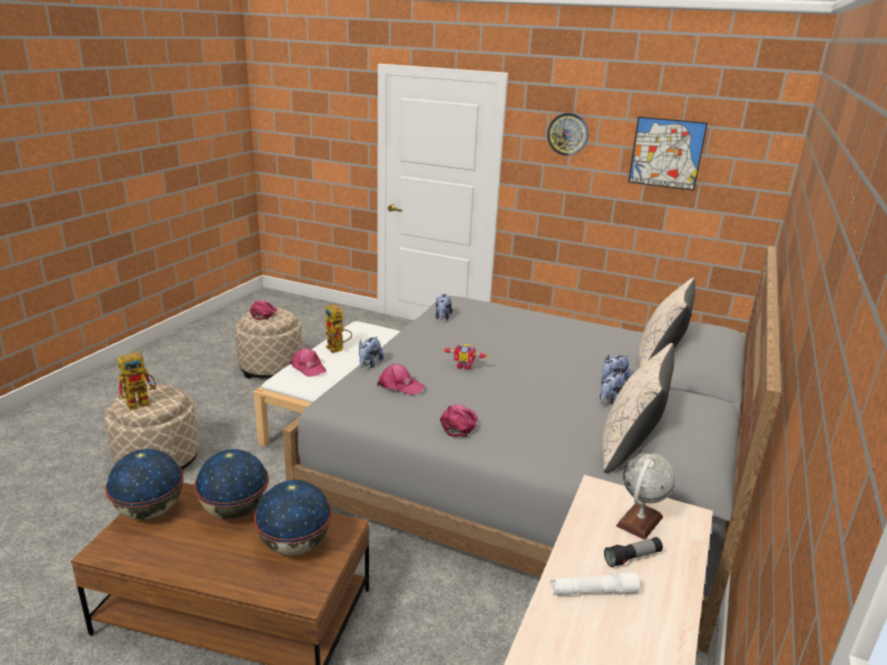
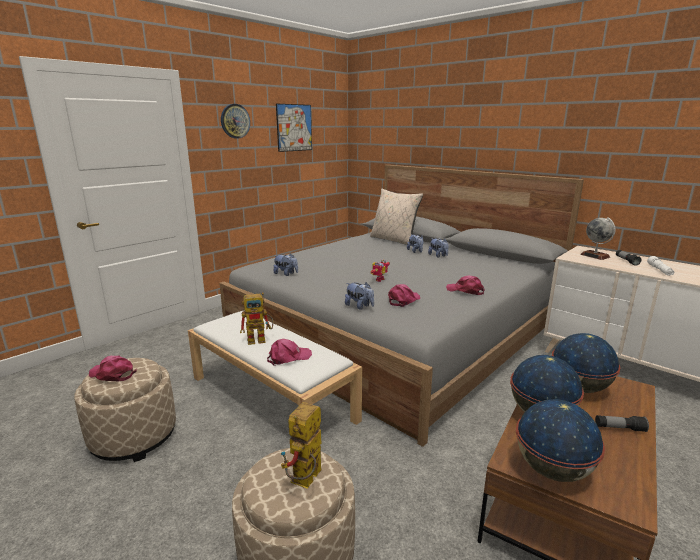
camera: 70 degrees left, 5 degrees down
toy robot [118,351,156,411] -> toy robot turned 135 degrees counterclockwise [281,402,322,488]
beige pillow [602,343,674,473] -> none
none -> flashlight [595,415,649,432]

